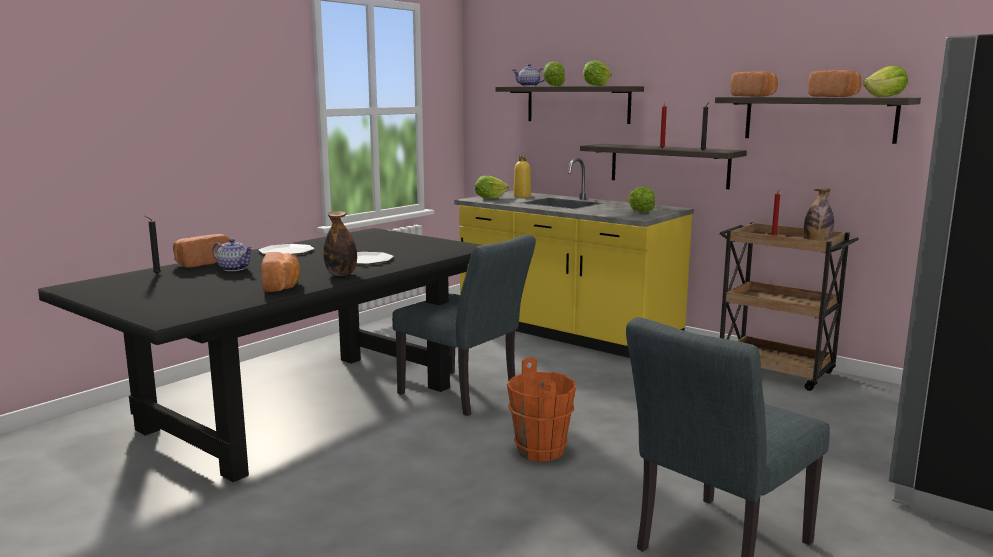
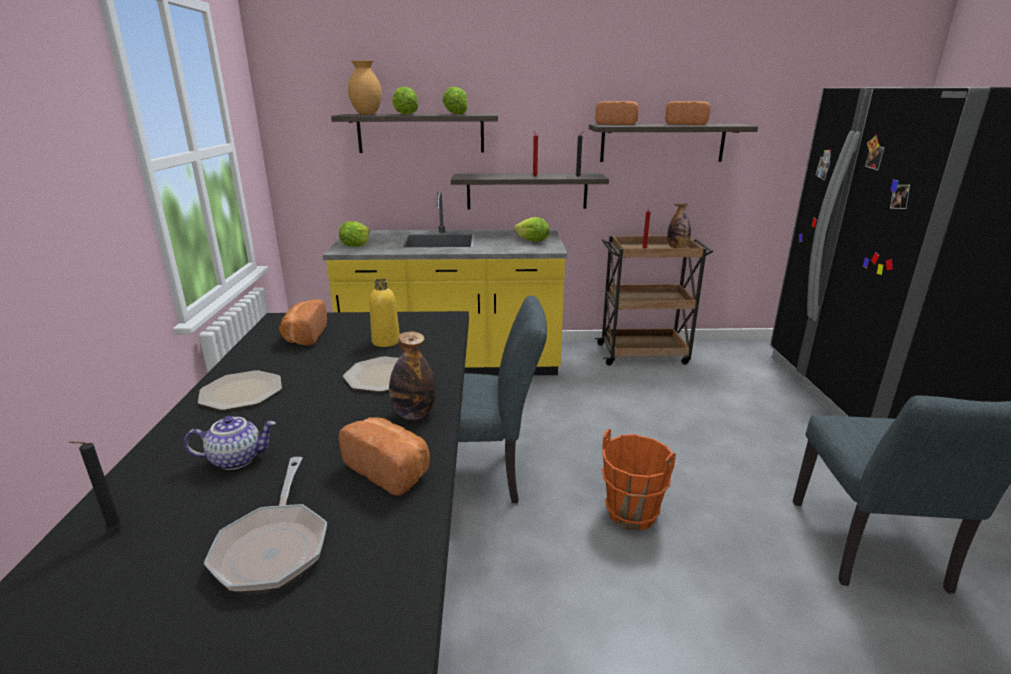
camera: 40 degrees left, 10 degrees up
bread [173,234,230,268] -> bread moved to [279,300,327,346]
teapot [513,64,545,86] -> brown vase [348,60,382,115]
yellow bottle [514,156,531,197] -> yellow bottle moved to [369,279,400,347]
lettuce [863,66,908,97] -> none
none -> frying pan [204,457,327,592]

